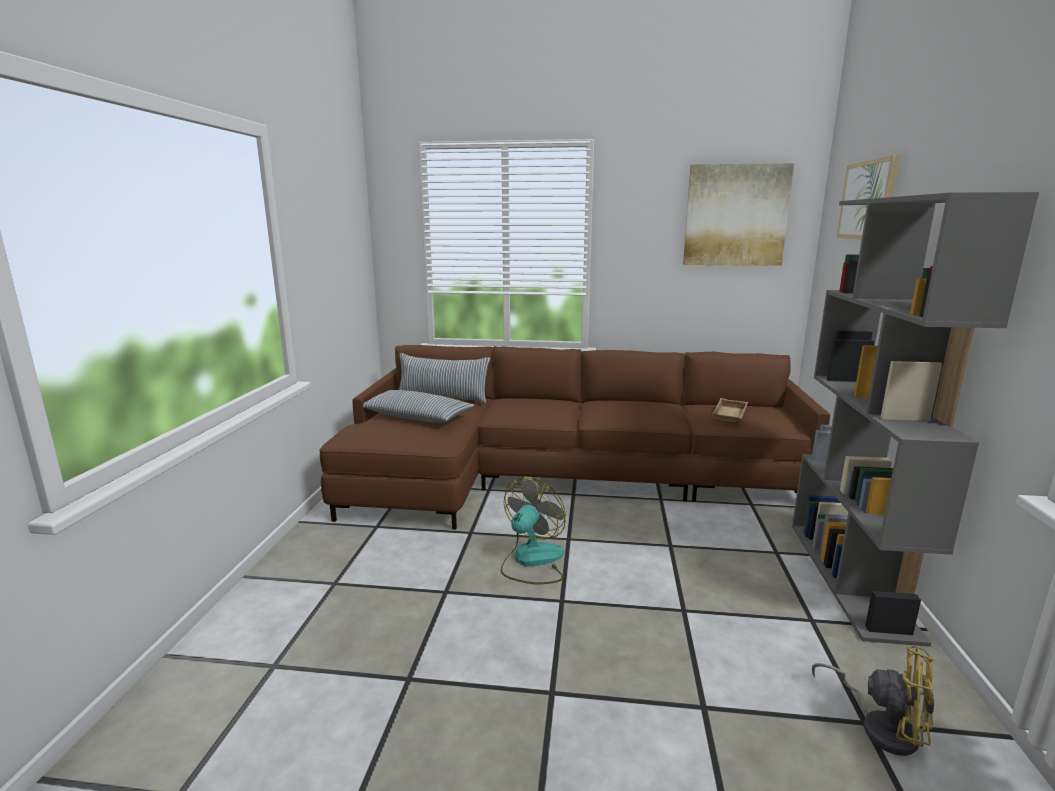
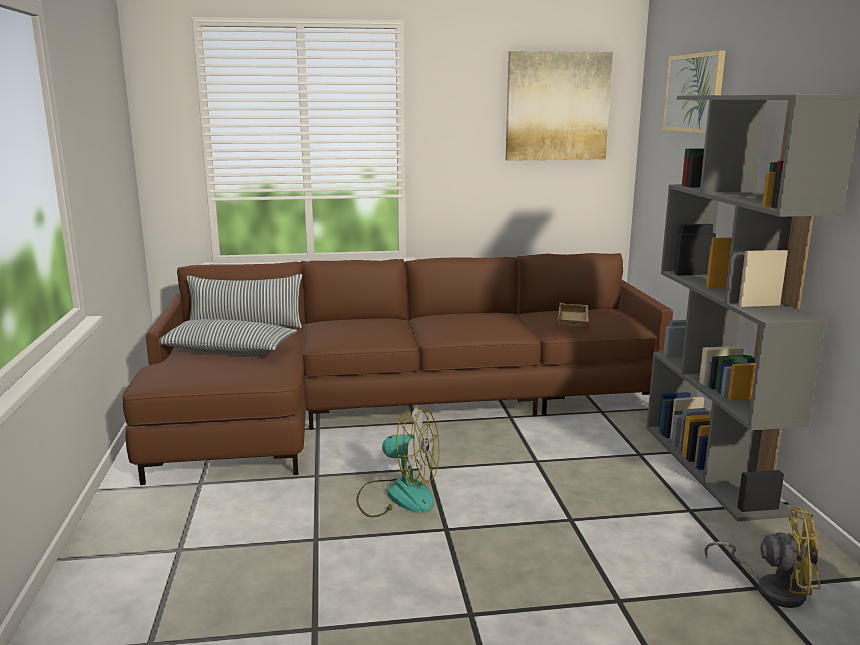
camera: 15 degrees left, 0 degrees up
fan [501,478,566,584] -> fan turned 90 degrees clockwise [356,405,439,517]

